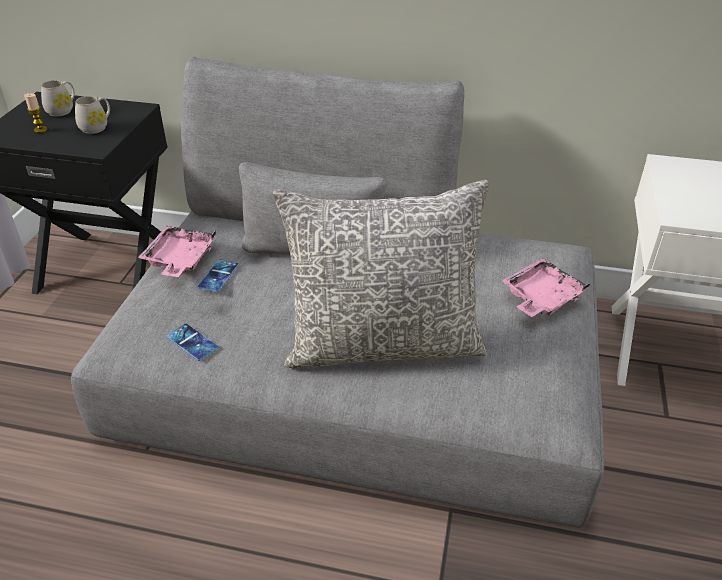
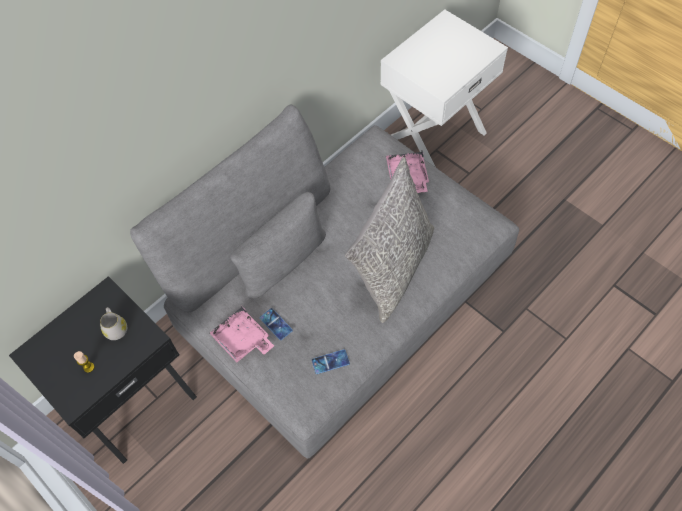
camera: 55 degrees left, 20 degrees up
white mug [41,80,75,116] -> none

